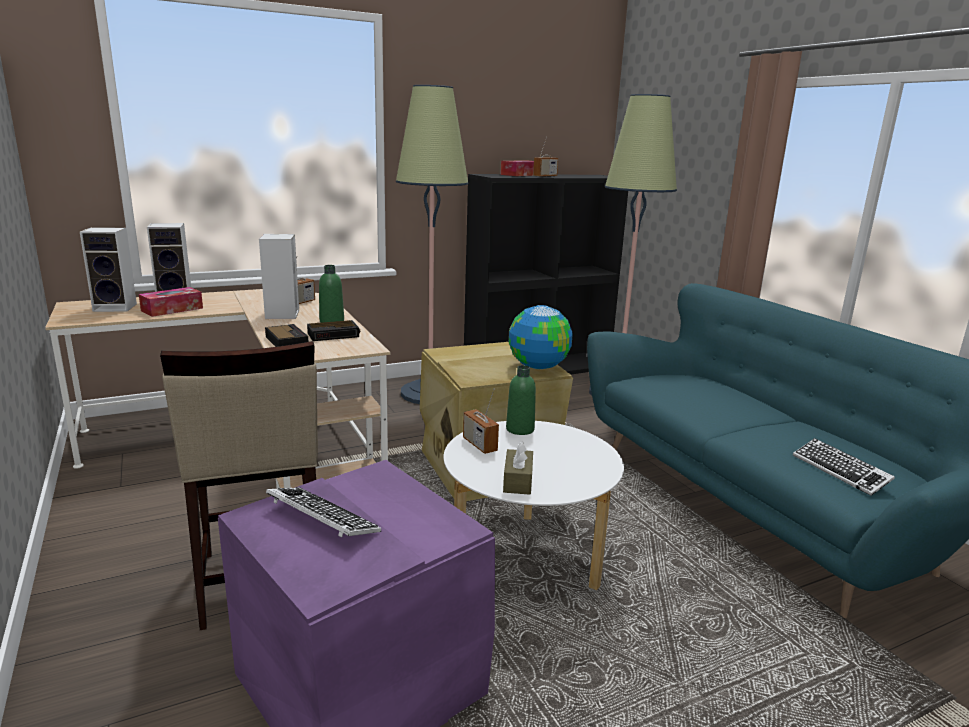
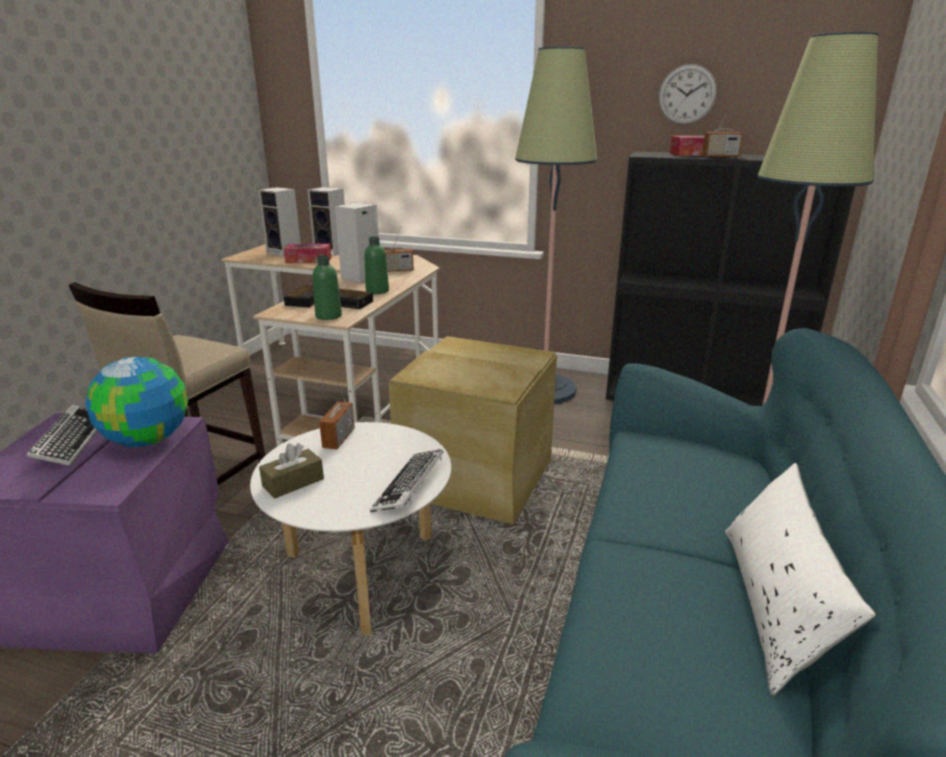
camera: 45 degrees right, 5 degrees up
green bottle [506,365,536,435] -> green bottle moved to [313,255,342,320]
globe [509,305,573,369] -> globe moved to [85,357,188,447]
keyboard [793,438,895,496] -> keyboard moved to [370,449,444,512]
none -> wall clock [658,64,717,125]
none -> white pillow [725,463,876,696]

